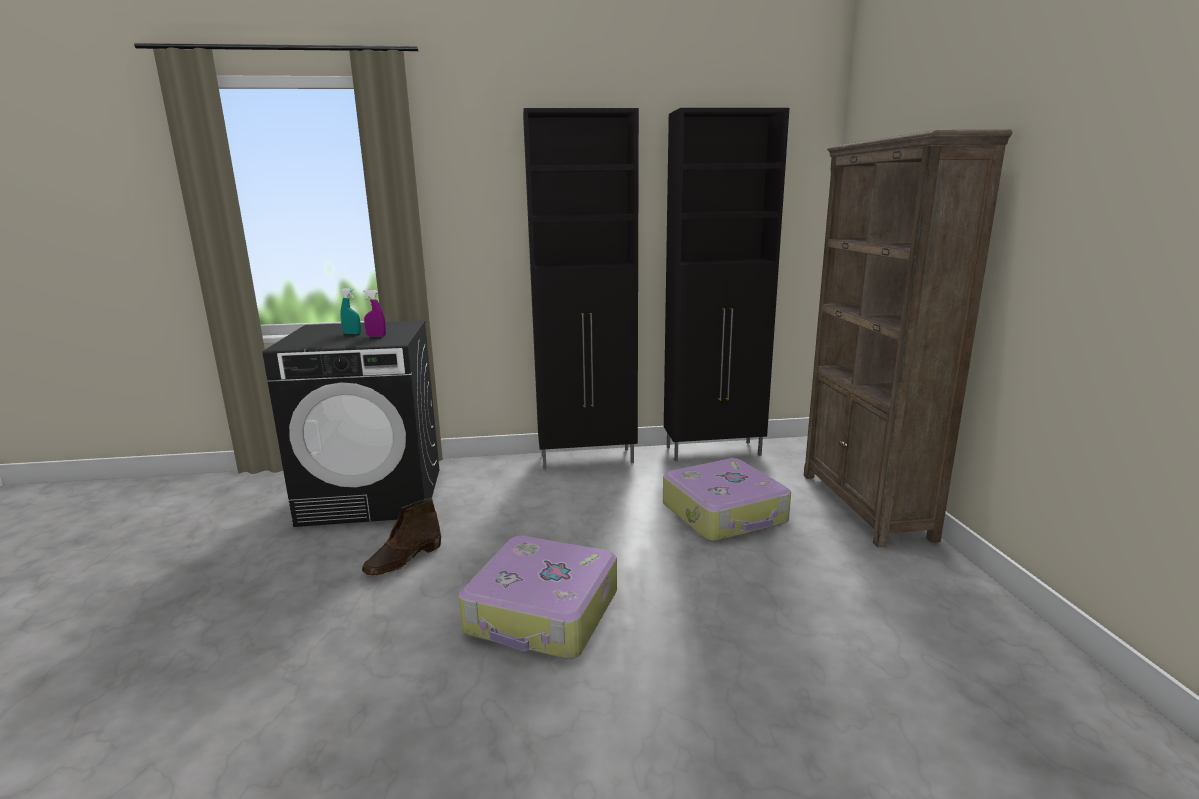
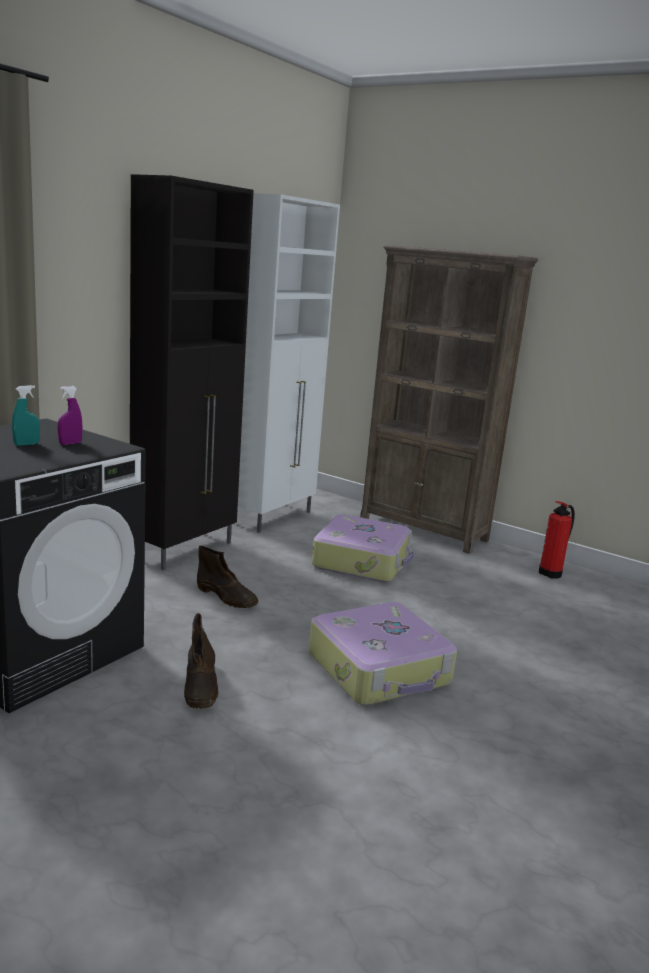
camera: 50 degrees left, 0 degrees up
black cabinet [664,108,789,461] -> white cabinet [234,193,340,533]
none -> brown boot [197,546,258,608]
none -> fire extinguisher [539,501,575,579]

